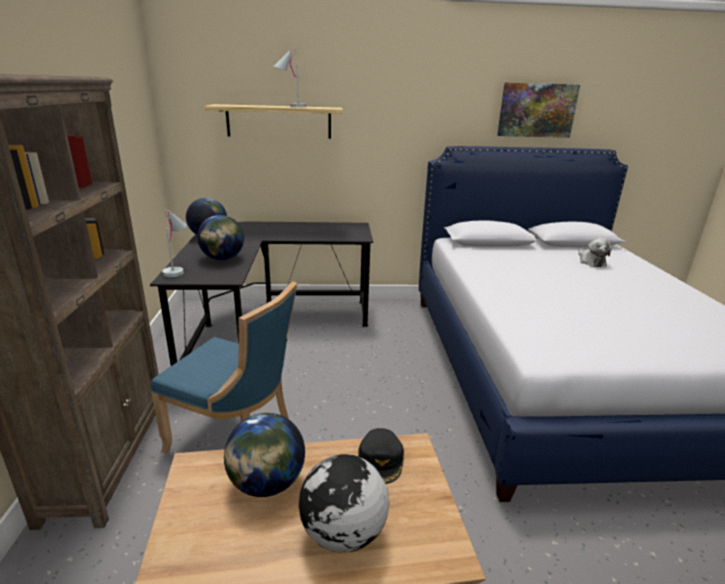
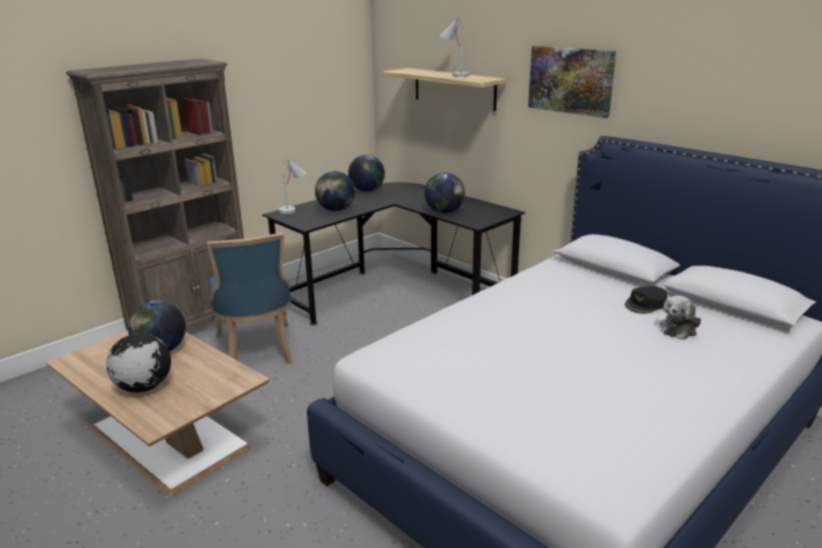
camera: 50 degrees right, 0 degrees up
black cap [358,428,404,484] -> black cap moved to [625,286,667,314]
picture [497,82,580,138] -> picture moved to [528,46,616,118]
none -> globe [424,173,465,213]

